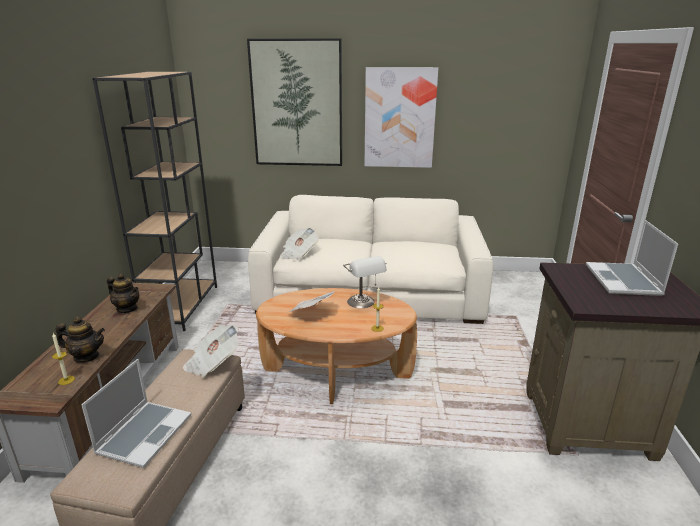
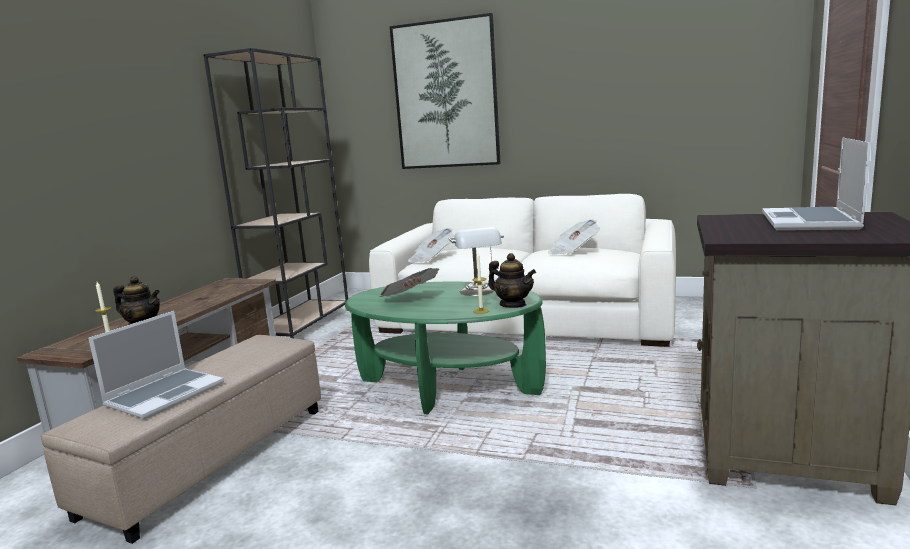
camera: 15 degrees right, 10 degrees down
teapot [107,274,139,313] -> teapot moved to [488,253,536,308]
newspaper [183,325,239,377] -> newspaper moved to [548,219,600,254]
brown coffee table [256,288,417,404] -> green coffee table [345,282,546,414]
picture [365,67,438,168] -> none

